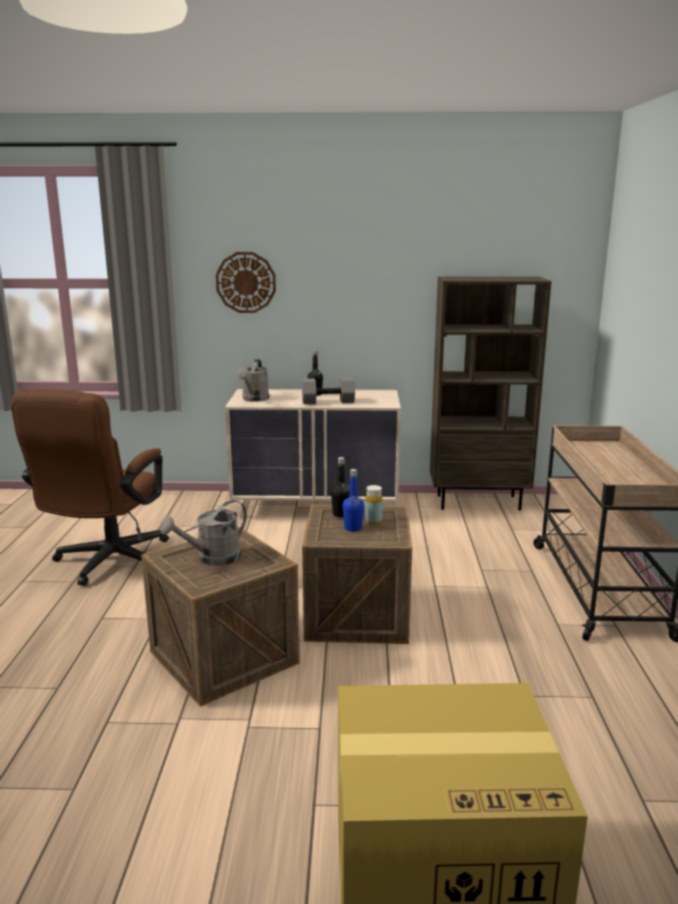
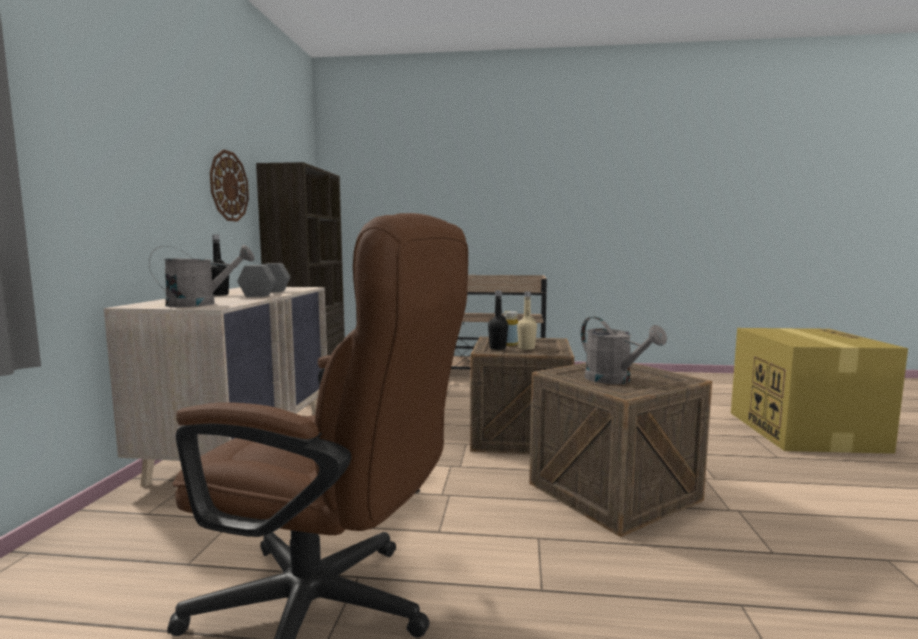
camera: 85 degrees left, 10 degrees down
wall clock [216,252,276,313] -> wall clock moved to [210,149,249,222]
grey watering can [237,359,269,402] -> grey watering can turned 45 degrees counterclockwise [149,245,254,307]
blue bottle [342,469,364,532] -> beige bottle [517,291,537,350]

